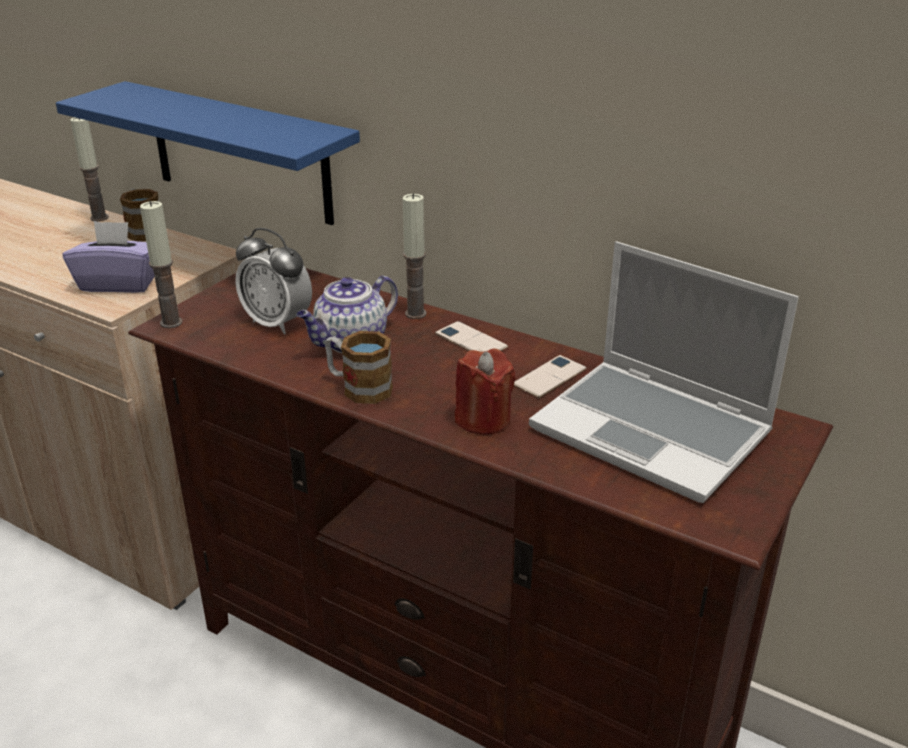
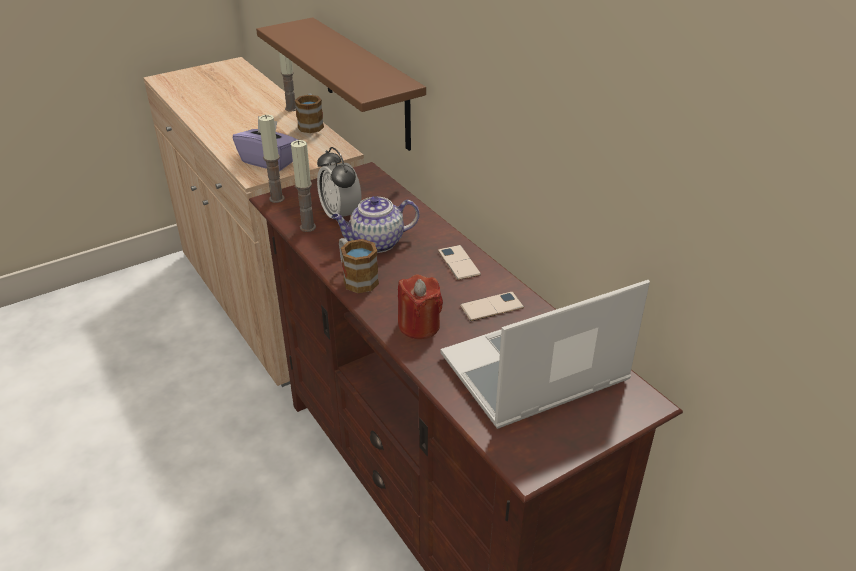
camera: 25 degrees right, 5 degrees up
blue shelf [56,81,360,225] -> brown shelf [256,17,426,151]
candle [402,193,427,319] -> candle moved to [291,140,316,232]
laptop [529,241,799,503] -> laptop turned 90 degrees clockwise [441,280,650,429]

